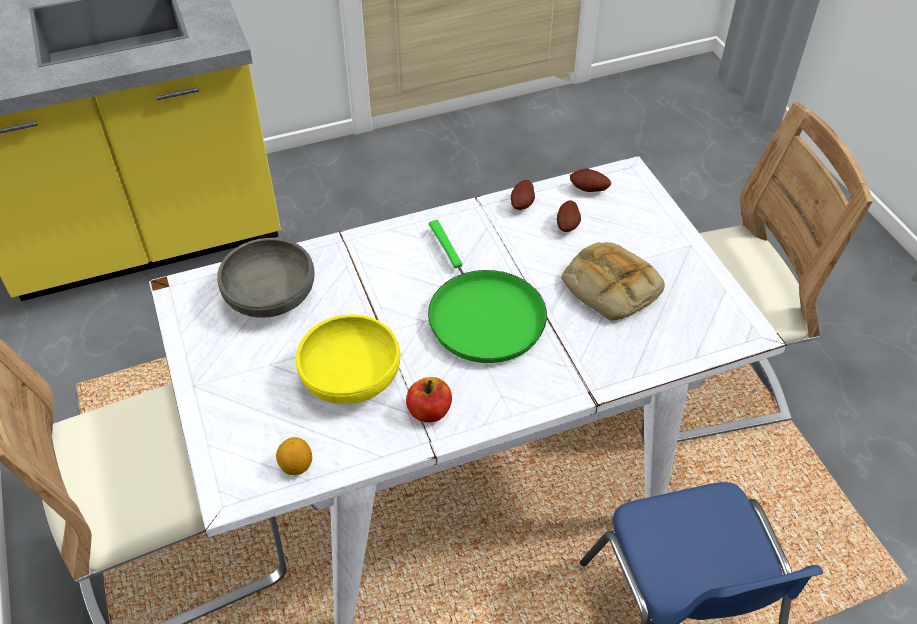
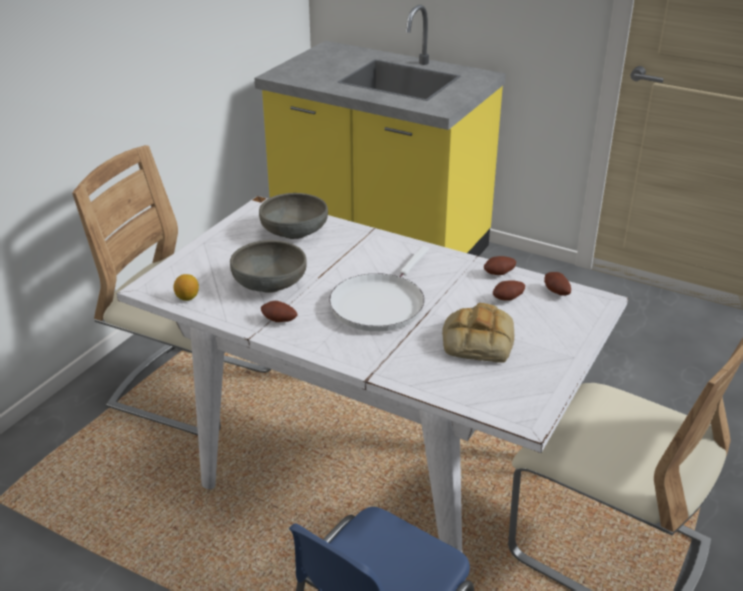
camera: 50 degrees right, 15 degrees down
yellow bowl [296,314,400,404] -> grey bowl [230,240,307,293]
apple [406,377,452,422] -> potato [261,301,297,322]
green frying pan [428,220,547,363] -> white frying pan [329,246,429,332]

